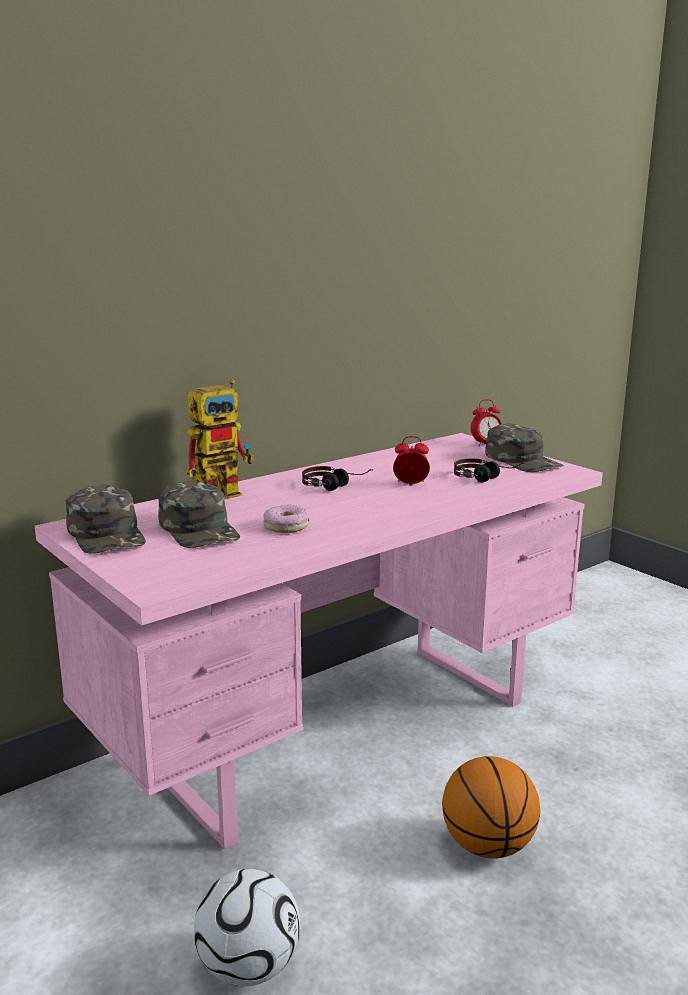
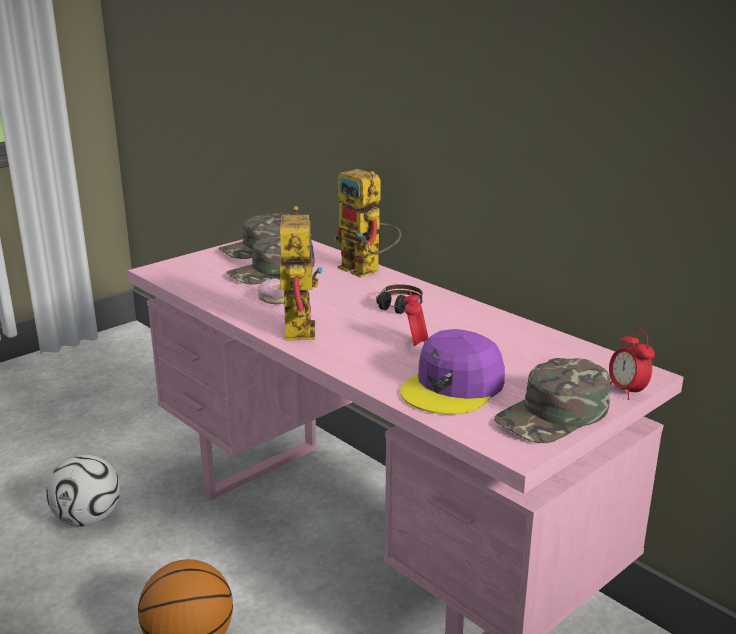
camera: 85 degrees right, 5 degrees up
headphones [454,458,525,482] -> purple cap [400,329,505,415]
none -> toy robot [266,206,322,340]

